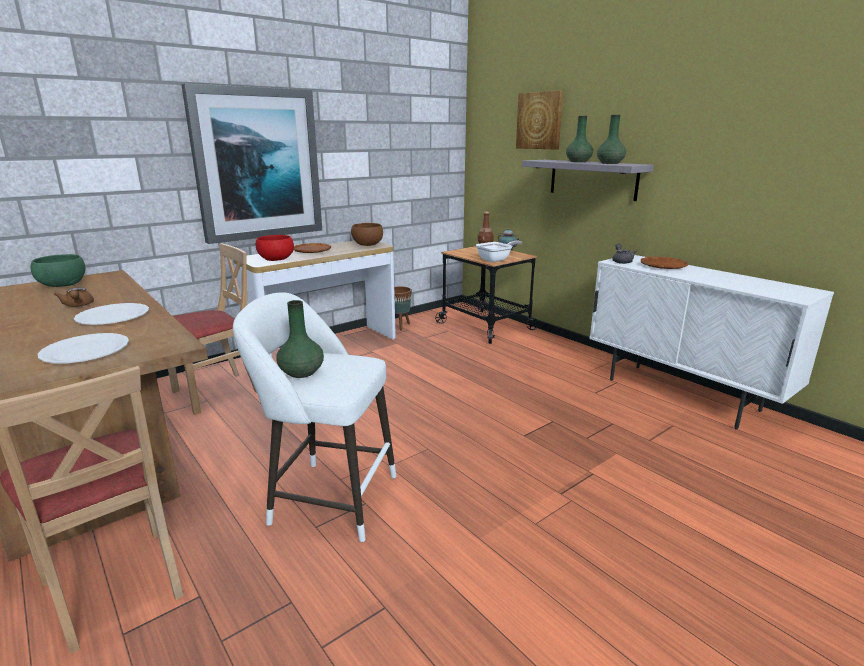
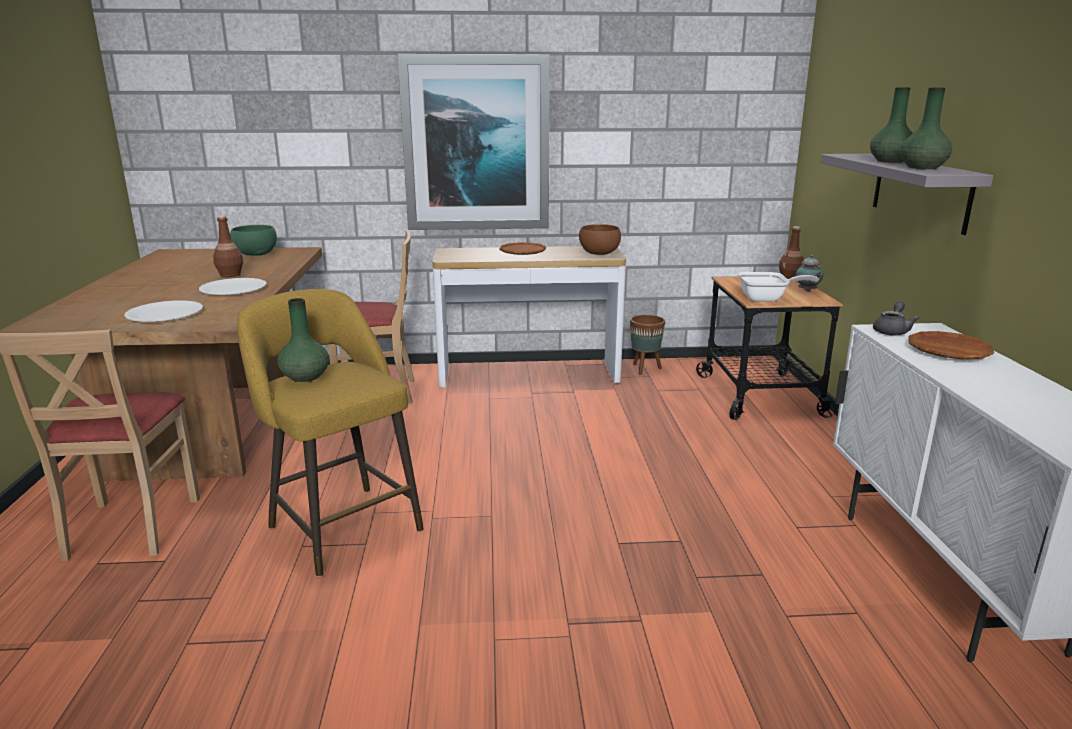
camera: 35 degrees right, 0 degrees up
brown teapot [54,287,94,307] -> brown bottle [213,215,243,277]
white stool [233,292,396,543] -> yellow stool [237,289,424,577]
red bowl [256,235,294,261] -> none
picture [516,90,563,149] -> none

